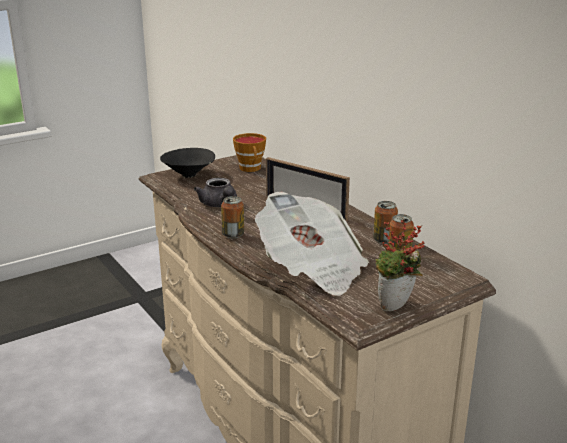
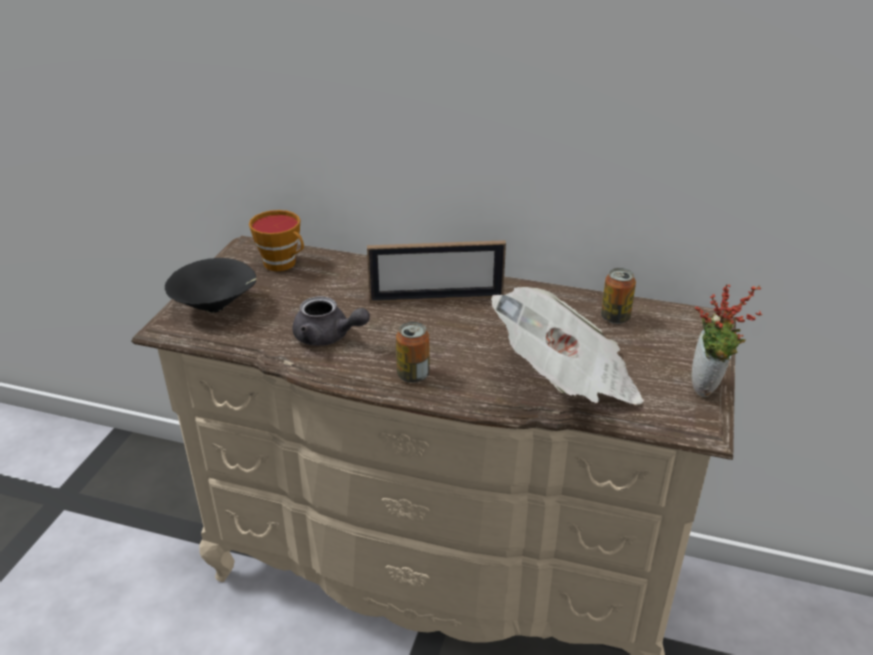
camera: 40 degrees left, 10 degrees up
can [373,201,398,244] -> none

